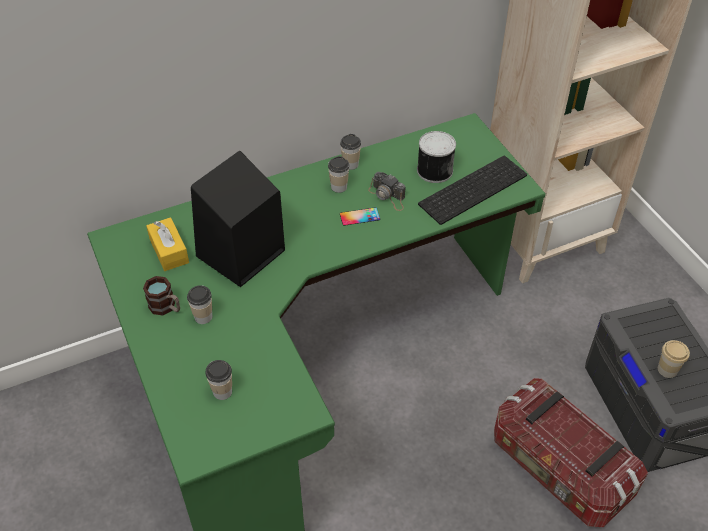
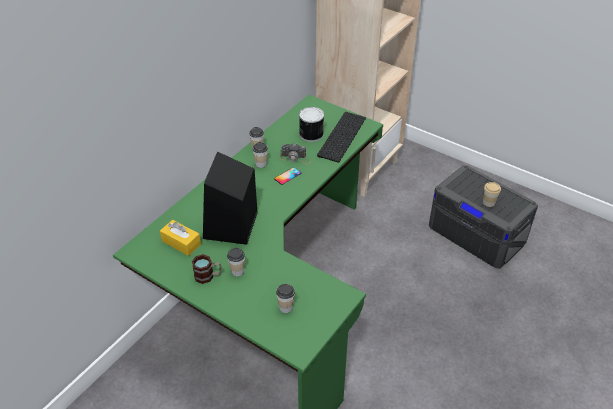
camera: 30 degrees left, 5 degrees down
storage box [494,378,648,527] -> none

